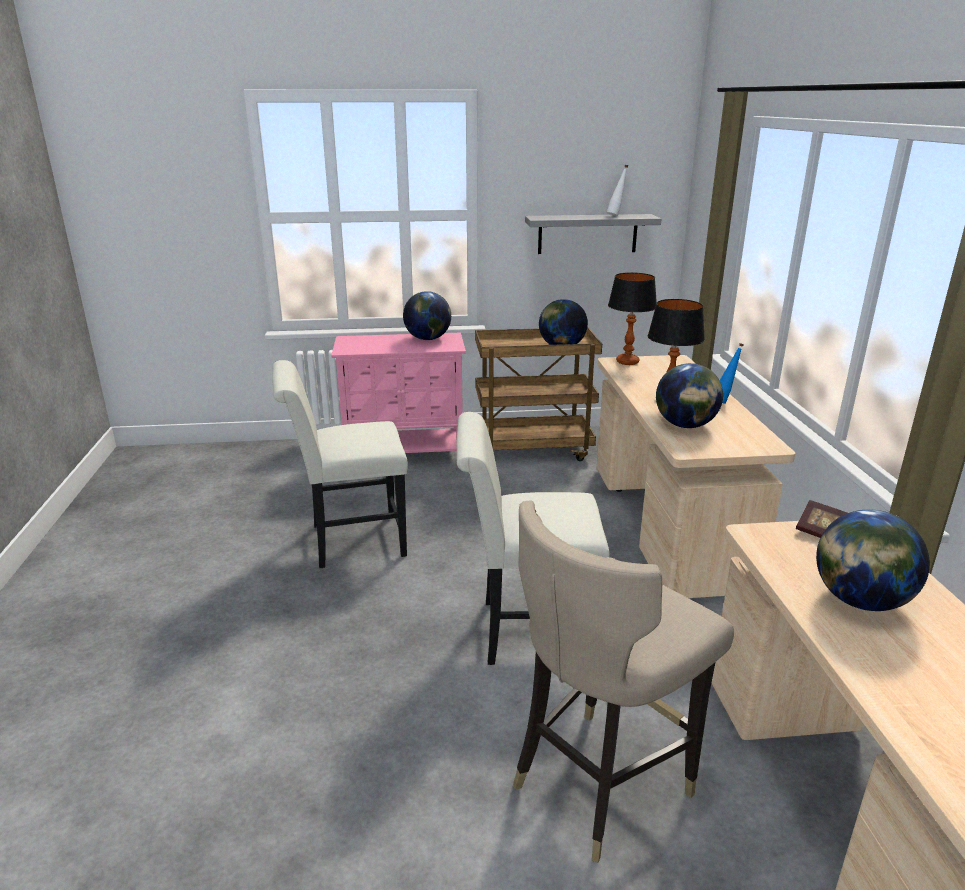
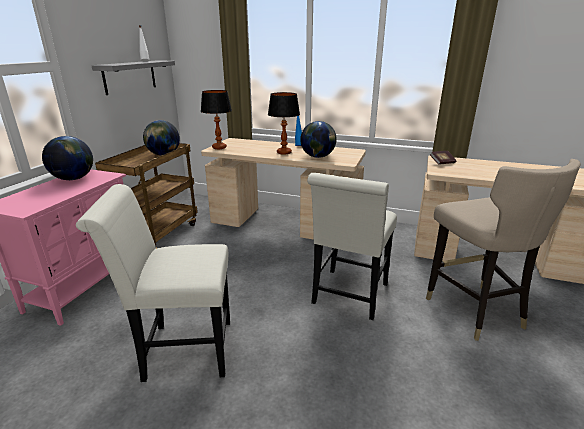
camera: 65 degrees left, 0 degrees up
white chair [272,360,408,568] -> white chair turned 75 degrees clockwise [76,184,230,382]
globe [816,509,930,611] -> none

